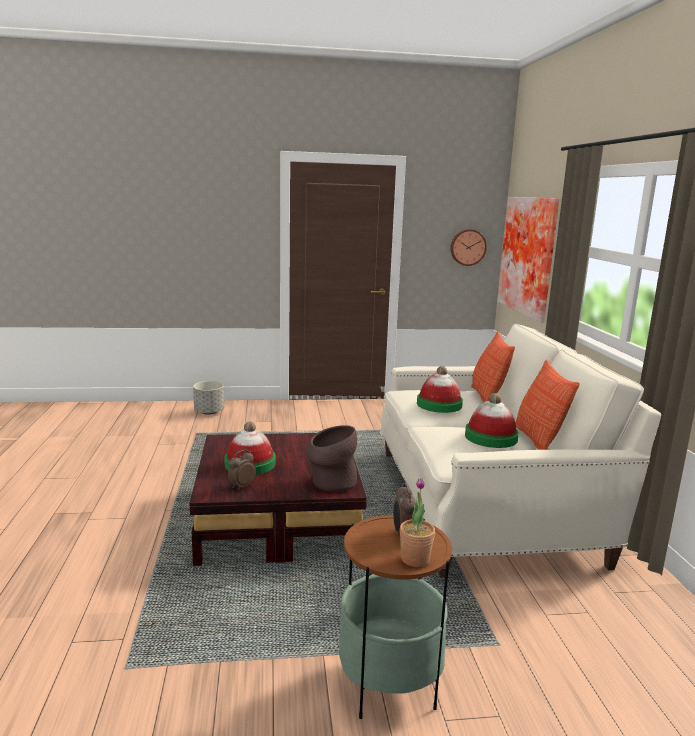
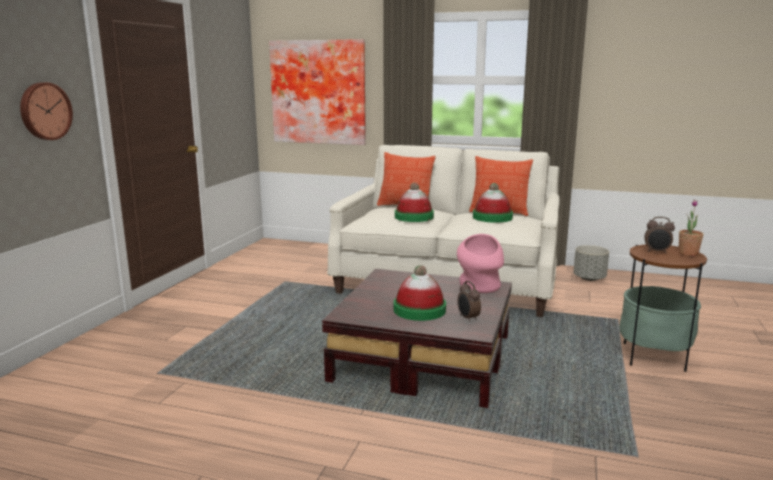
camera: 65 degrees left, 0 degrees up
grey planter [193,381,224,415] -> grey planter moved to [573,245,609,281]
brown vase [306,425,357,492] -> pink vase [457,234,504,293]
wall clock [451,229,487,266] -> wall clock moved to [20,82,73,140]

